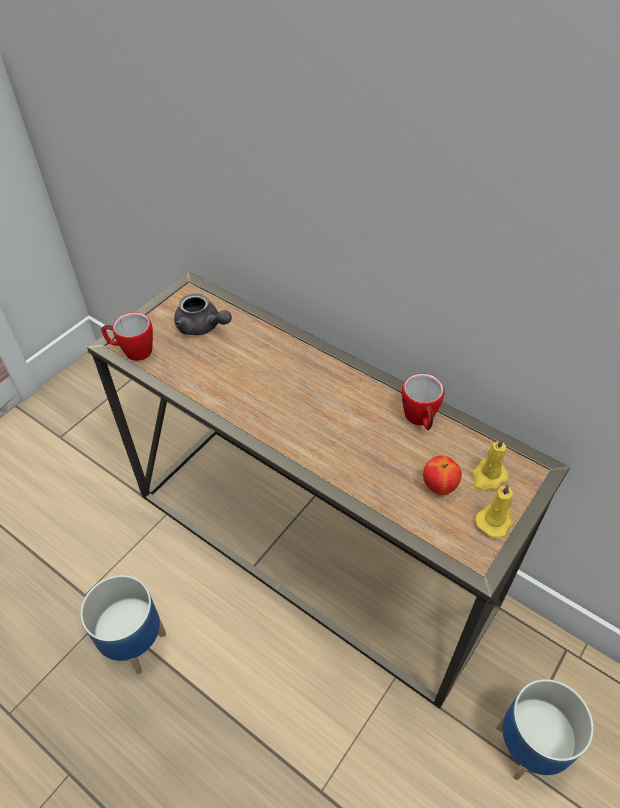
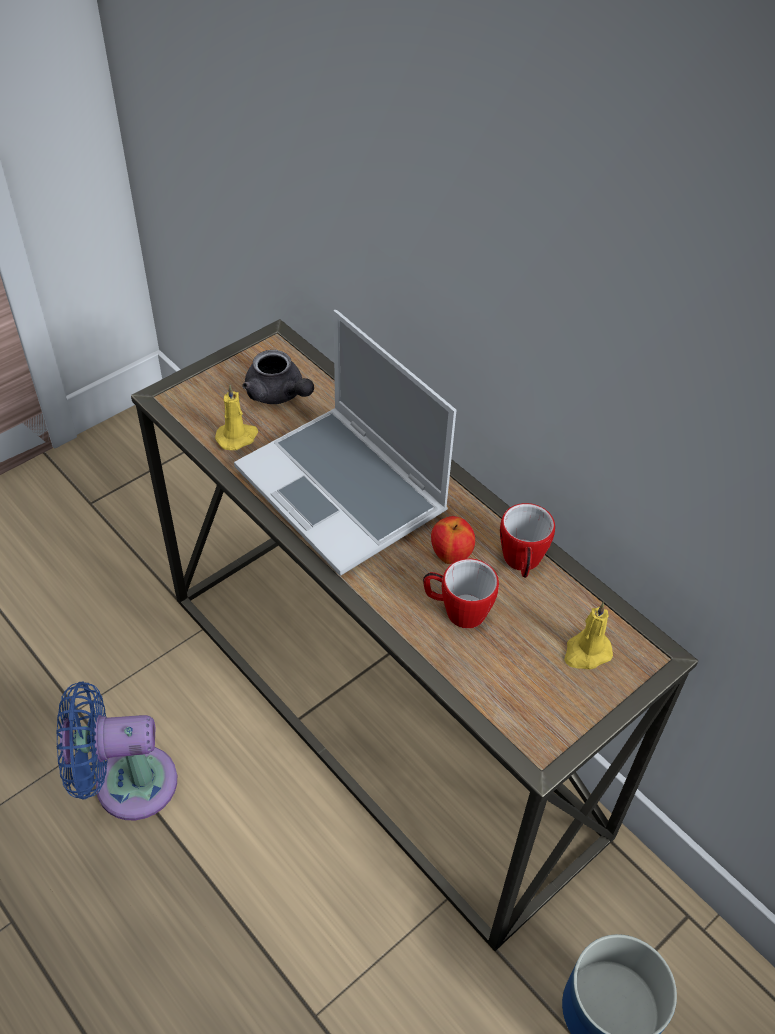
camera: 10 degrees right, 0 degrees up
planter [81,575,166,674] -> blue fan [56,682,177,820]
mug [101,312,153,361] -> mug moved to [423,558,499,628]
apple [423,456,462,496] -> apple moved to [431,516,475,564]
yellow candle [475,484,513,538] -> yellow candle moved to [215,385,258,450]
none -> laptop [234,310,456,576]

